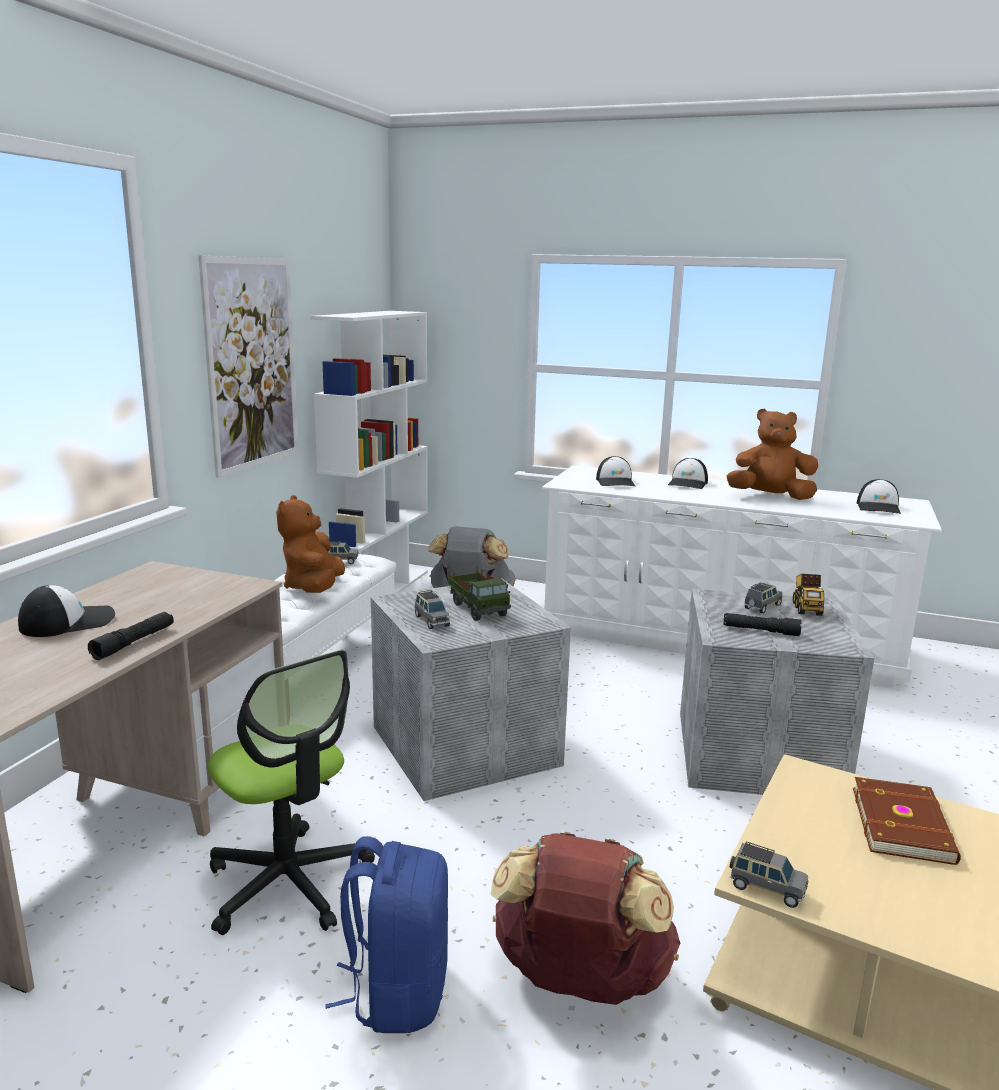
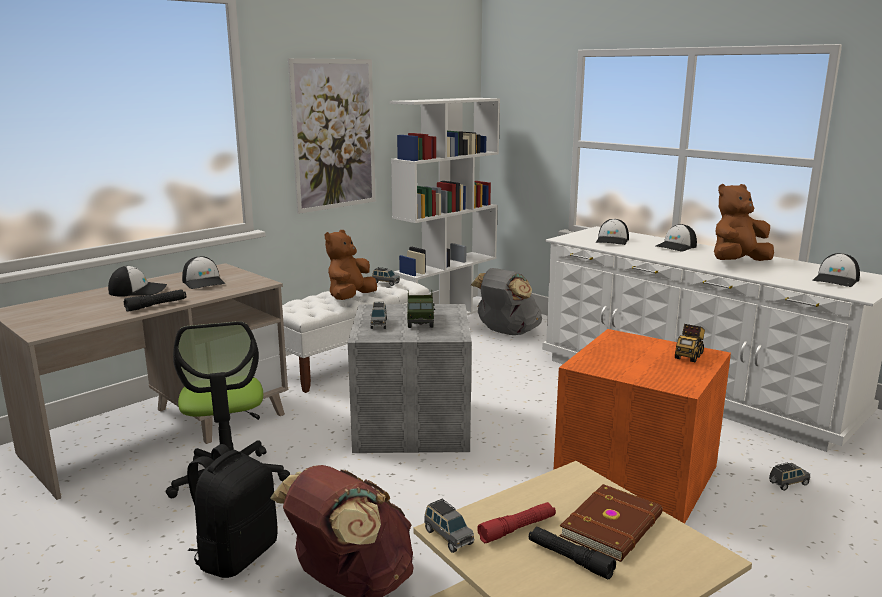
camera: 25 degrees right, 0 degrees up
blue backpack [325,836,448,1033] -> black backpack [187,444,278,578]
grey storage box [680,589,874,795] -> orange storage box [553,329,731,524]
black flashlight [723,613,802,636] -> black flashlight moved to [529,527,616,579]
brown plush toy [727,408,818,500] -> brown plush toy turned 60 degrees counterclockwise [714,184,774,261]
grey toy car [744,583,782,614] -> grey toy car moved to [769,462,810,491]
none -> cap [182,256,226,289]
none -> red flashlight [477,502,556,543]

